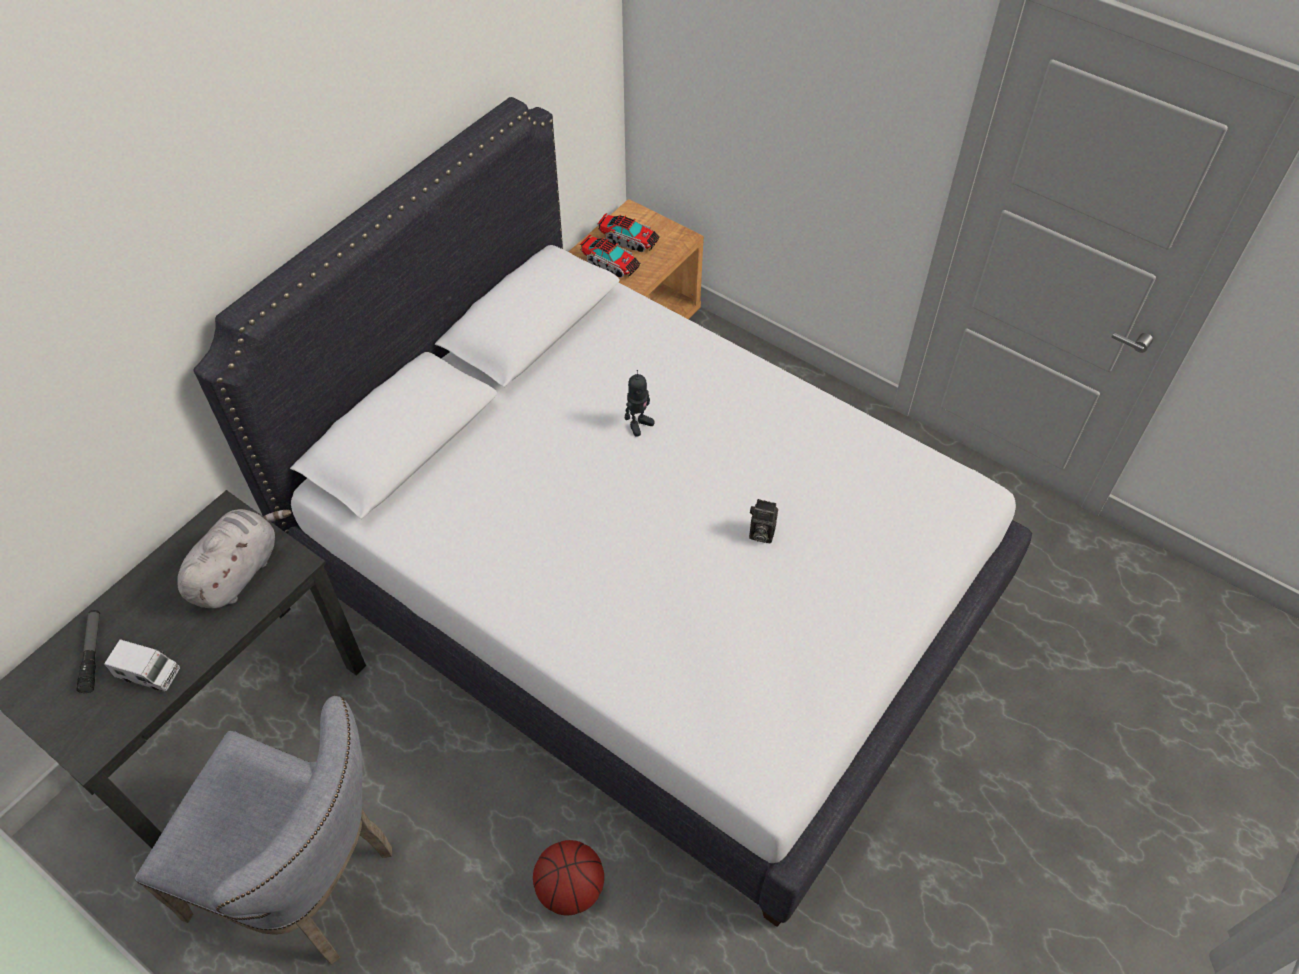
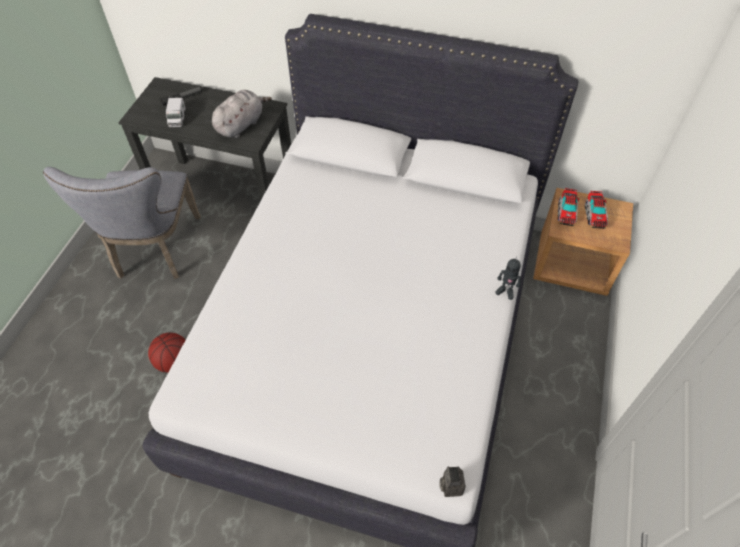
camera: 70 degrees right, 0 degrees up
grey plush toy [177,509,292,609] -> grey plush toy turned 60 degrees counterclockwise [212,90,272,138]
toy robot [625,370,655,437] -> toy robot moved to [495,257,521,300]
camera [749,499,778,543] -> camera moved to [439,466,466,497]

